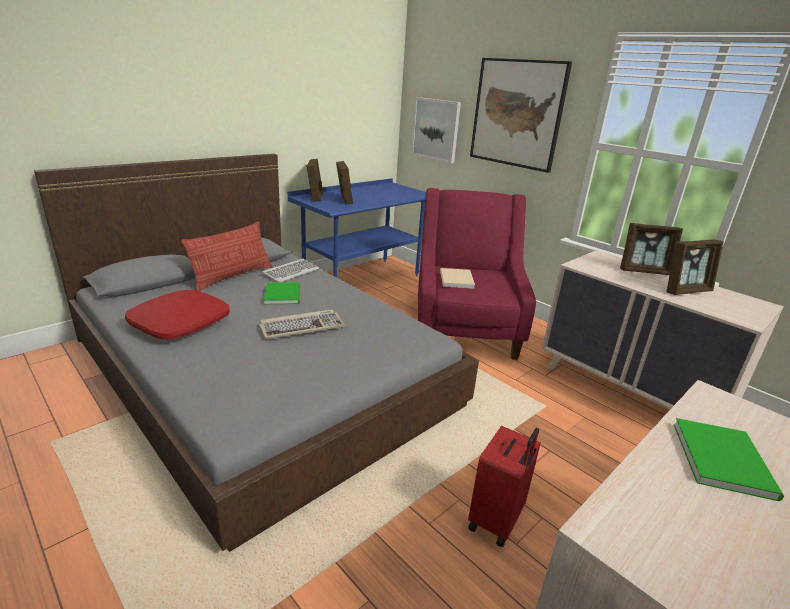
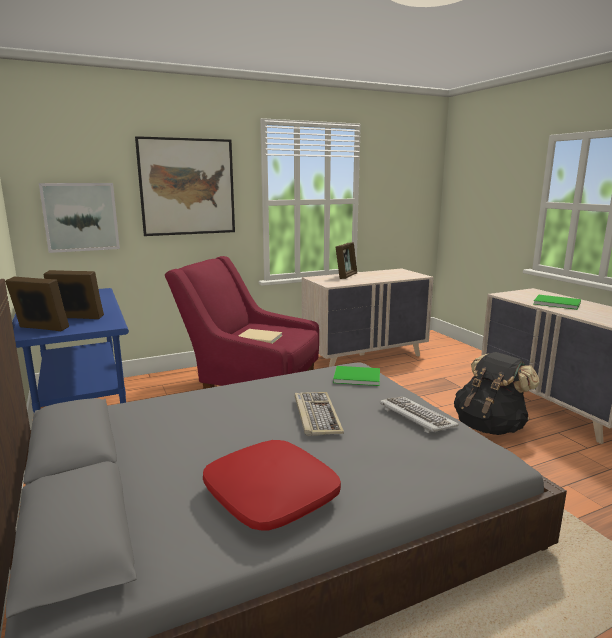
camera: 70 degrees left, 10 degrees down
pillow [181,221,272,291] -> none
keyboard [262,259,319,282] -> keyboard moved to [380,396,459,434]
green book [264,282,300,304] -> green book moved to [333,366,380,386]
red suitcase [468,426,541,547] -> black backpack [454,352,540,435]
picture frame [667,239,724,295] -> none

